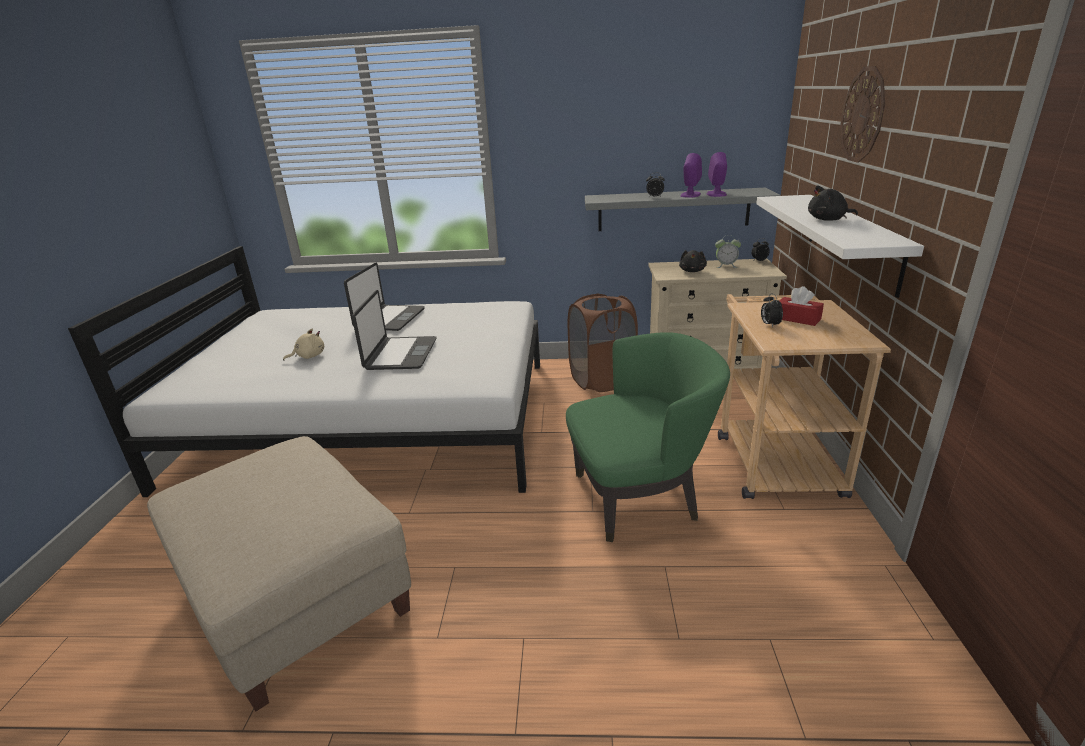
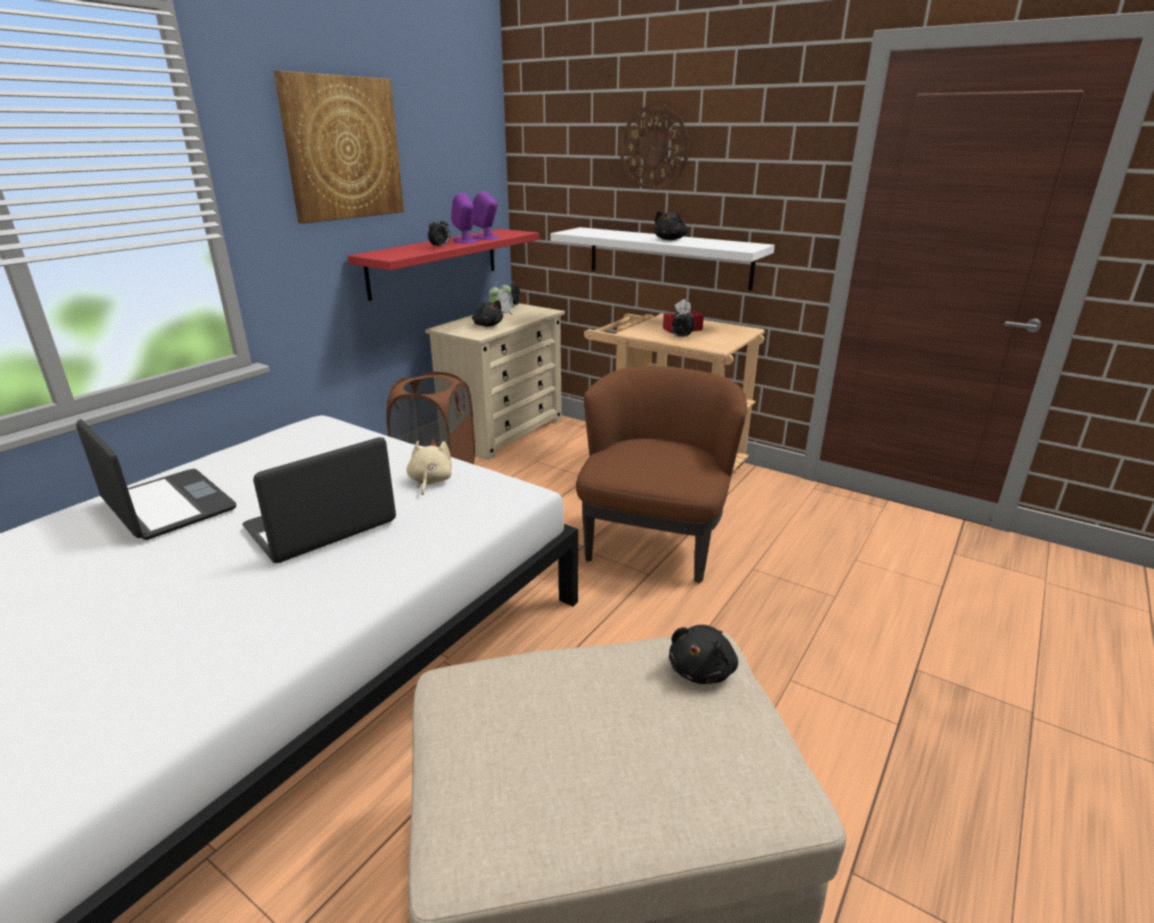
camera: 60 degrees left, 0 degrees up
beige plush toy [283,328,324,360] -> beige plush toy moved to [407,439,452,495]
laptop [352,290,437,370] -> laptop turned 75 degrees counterclockwise [243,437,396,563]
green armchair [566,332,730,542] -> brown armchair [576,366,747,584]
grey shelf [585,188,781,231] -> red shelf [348,229,539,301]
none -> picture [274,70,404,224]
none -> black plush toy [669,625,738,684]

